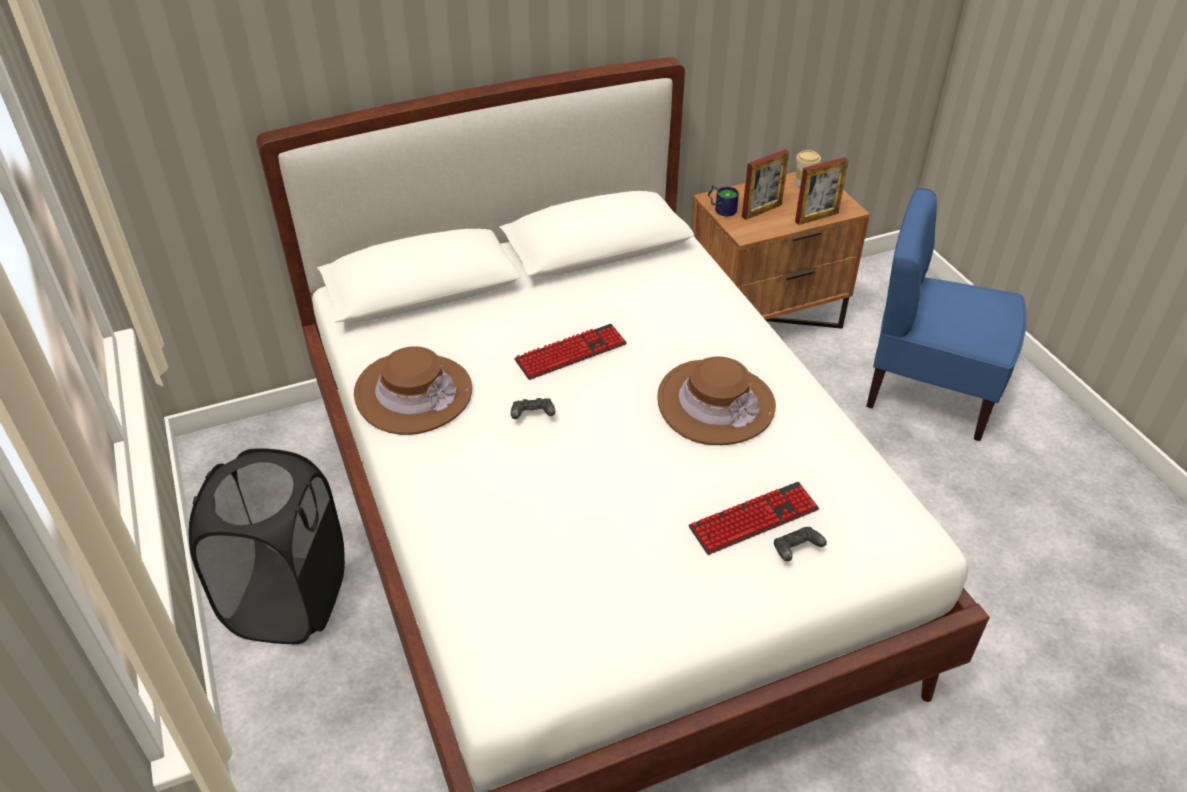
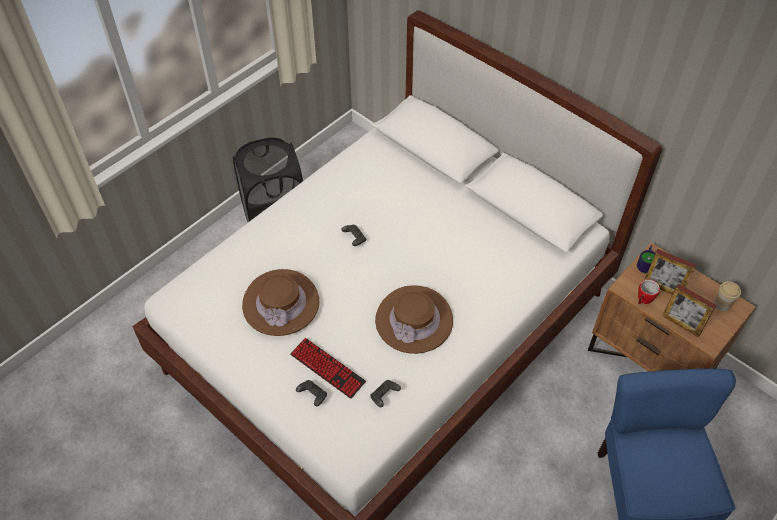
camera: 65 degrees right, 10 degrees up
brown hat [354,346,472,435] -> brown hat moved to [242,269,319,336]
keyboard [514,324,627,380] -> none
none -> black game controller [370,380,401,407]
none -> mug [638,279,660,304]

